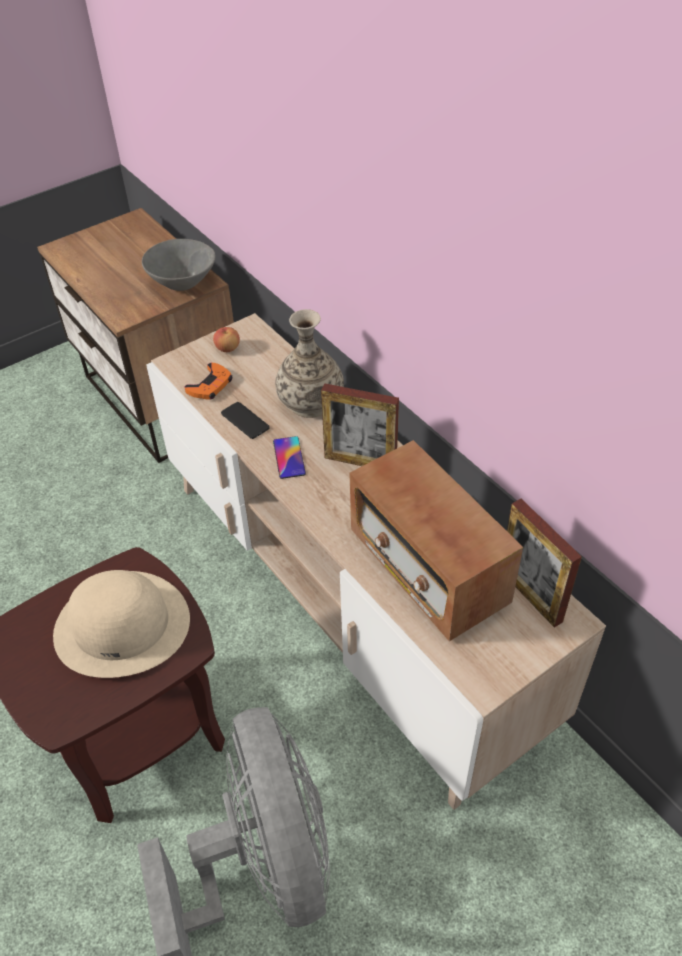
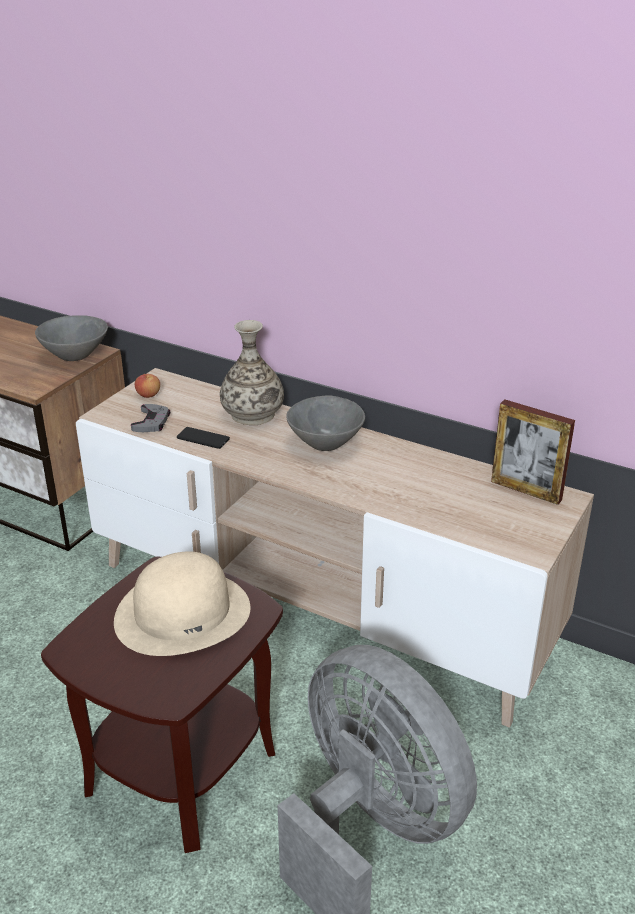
camera: 25 degrees left, 15 degrees down
orange game controller [185,363,232,400] -> grey game controller [131,404,170,432]
phone [273,436,306,479] -> none
picture frame [321,383,399,466] -> grey bowl [286,395,365,451]
radio [349,440,523,641] -> none

